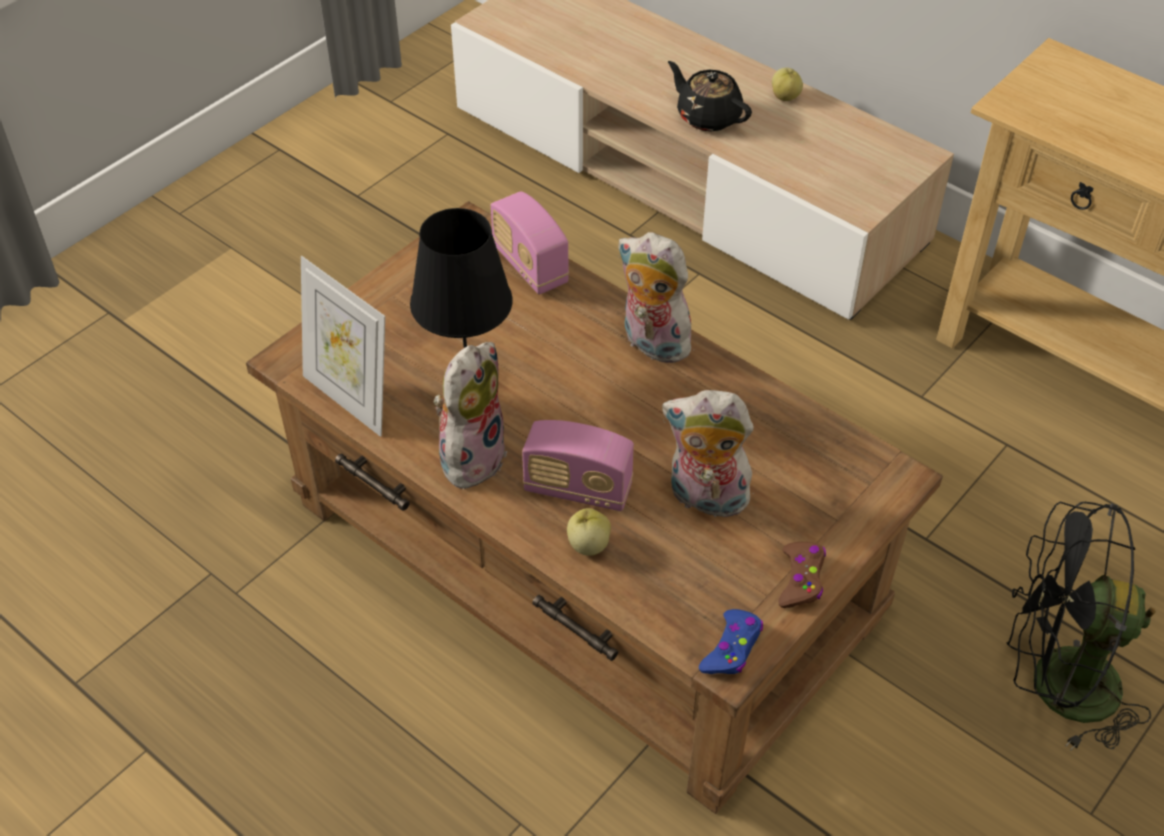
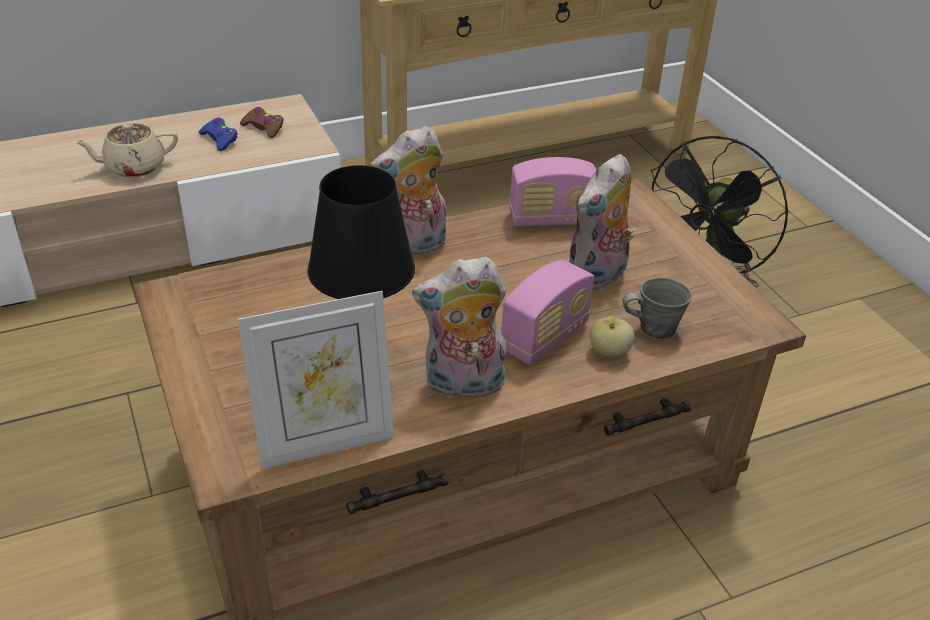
camera: 65 degrees left, 10 degrees down
plush toy [434,342,507,491] -> plush toy turned 60 degrees counterclockwise [412,257,506,401]
radio [491,191,569,295] -> radio moved to [509,157,597,227]
black teapot [668,61,752,131] -> beige teapot [74,123,178,178]
blue game controller [699,609,763,674] -> blue game controller moved to [199,117,238,151]
apple [772,67,803,101] -> none
brown game controller [778,542,826,608] -> brown game controller moved to [240,107,284,138]
none -> grey mug [623,277,692,339]

